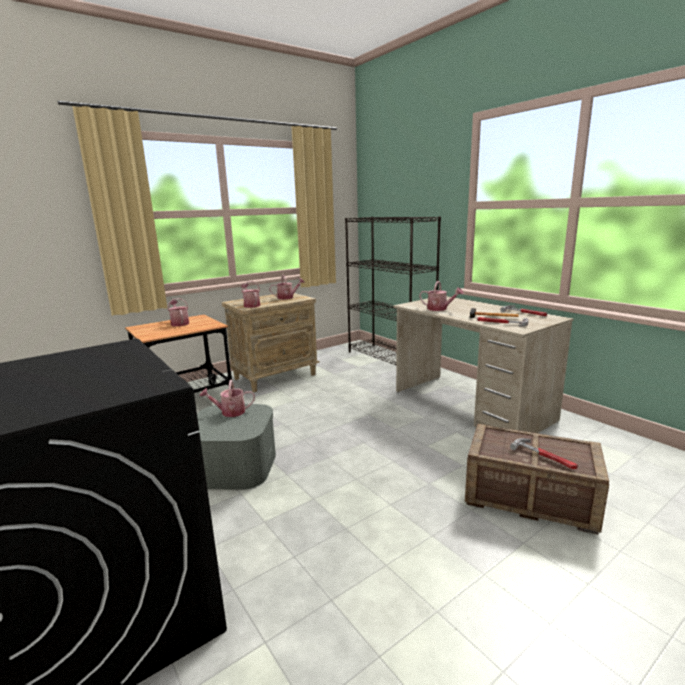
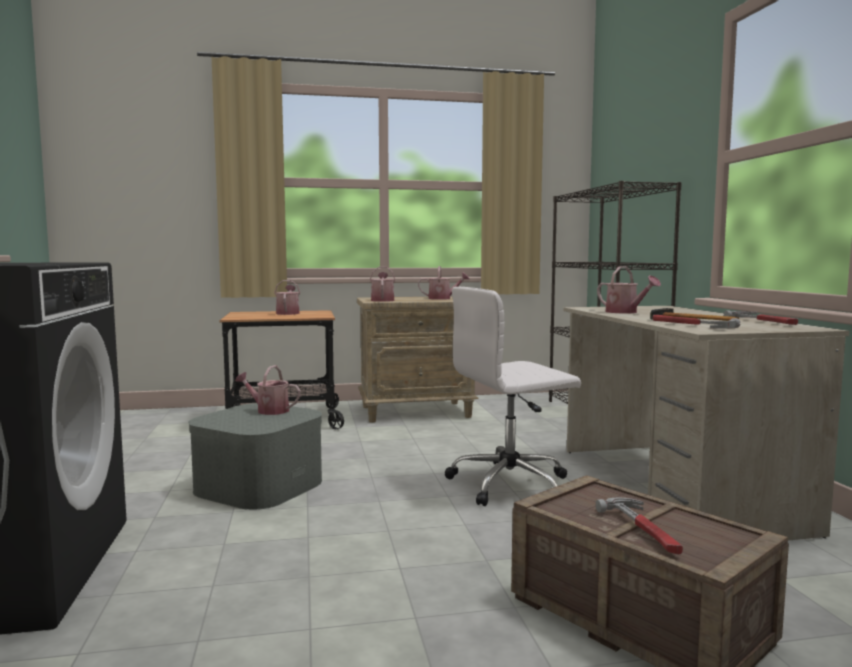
camera: 25 degrees right, 10 degrees down
none -> white office chair [444,287,581,506]

